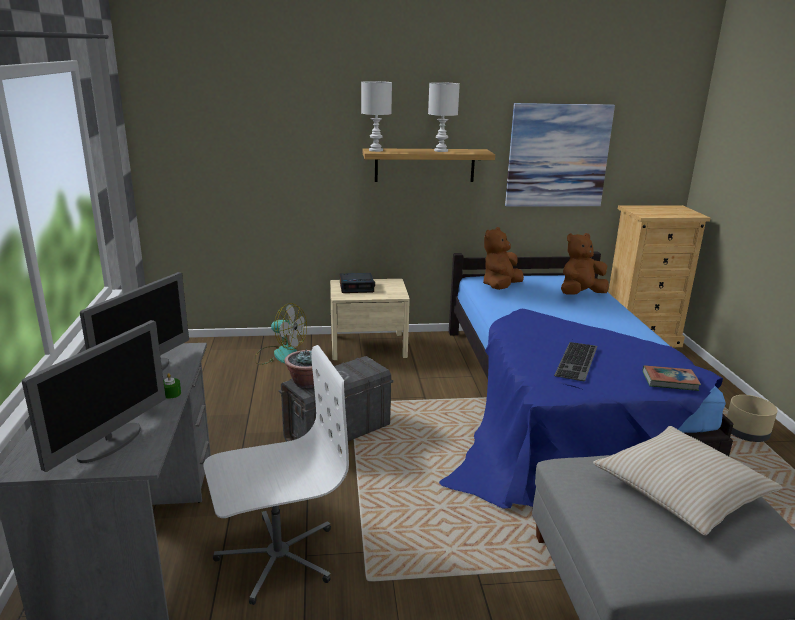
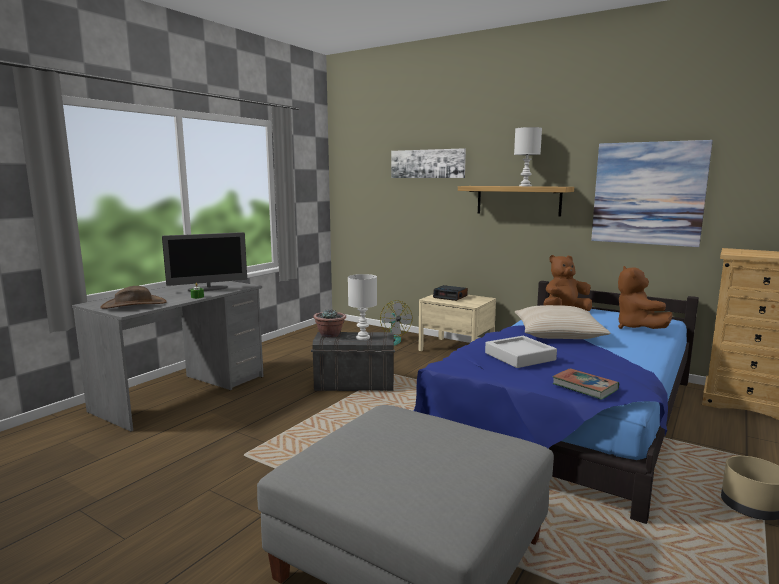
camera: 40 degrees right, 10 degrees down
monitor [22,320,166,472] -> brown hat [100,286,167,309]
white office chair [203,345,349,605] -> none
white table lamp [361,81,392,152] -> white table lamp moved to [348,274,377,340]
keyboard [554,342,597,381] -> grey tray [485,336,557,368]
brown plush toy [561,233,609,294] -> brown plush toy turned 105 degrees counterclockwise [618,266,673,329]
beige pillow [593,426,783,536] -> beige pillow moved to [515,305,610,339]
none -> picture [391,148,466,178]

